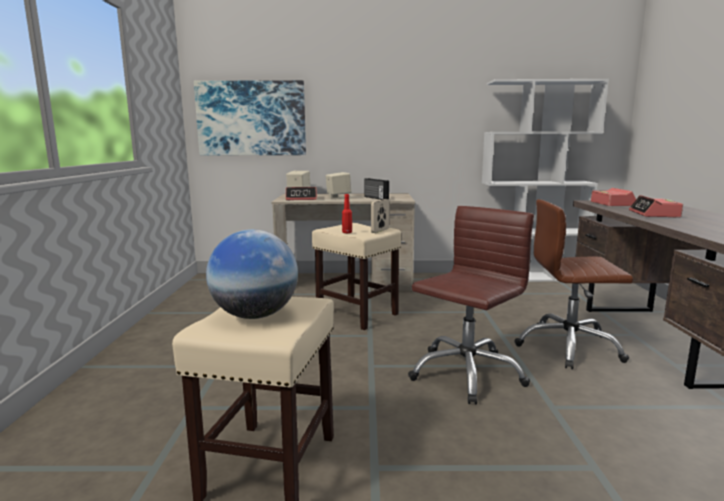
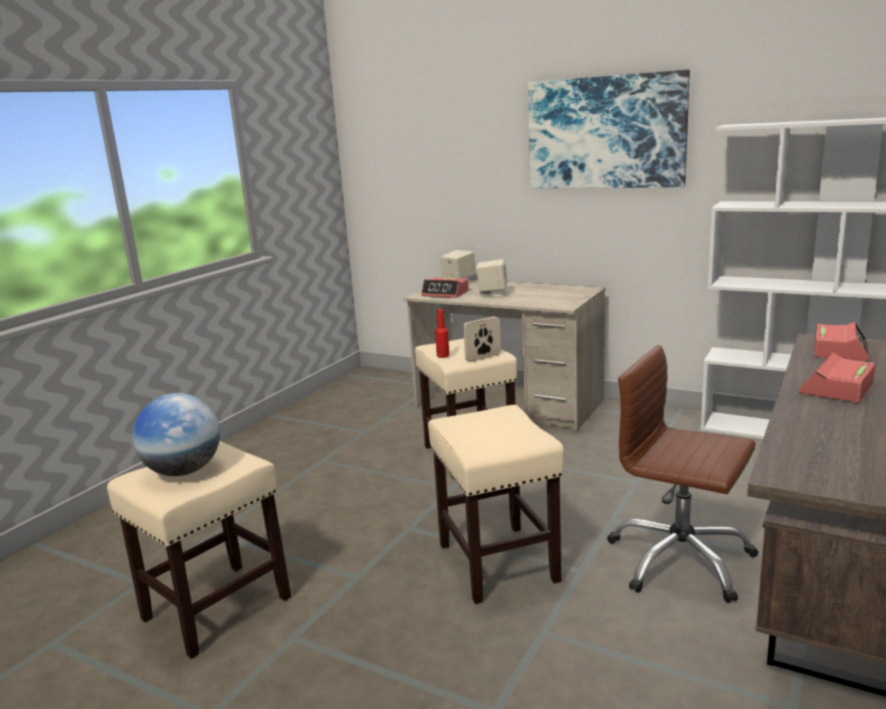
camera: 30 degrees right, 5 degrees up
picture [194,80,306,155] -> picture moved to [528,70,690,188]
radio [364,178,389,200] -> none
brown office chair [408,206,534,405] -> beige stool [428,405,564,604]

